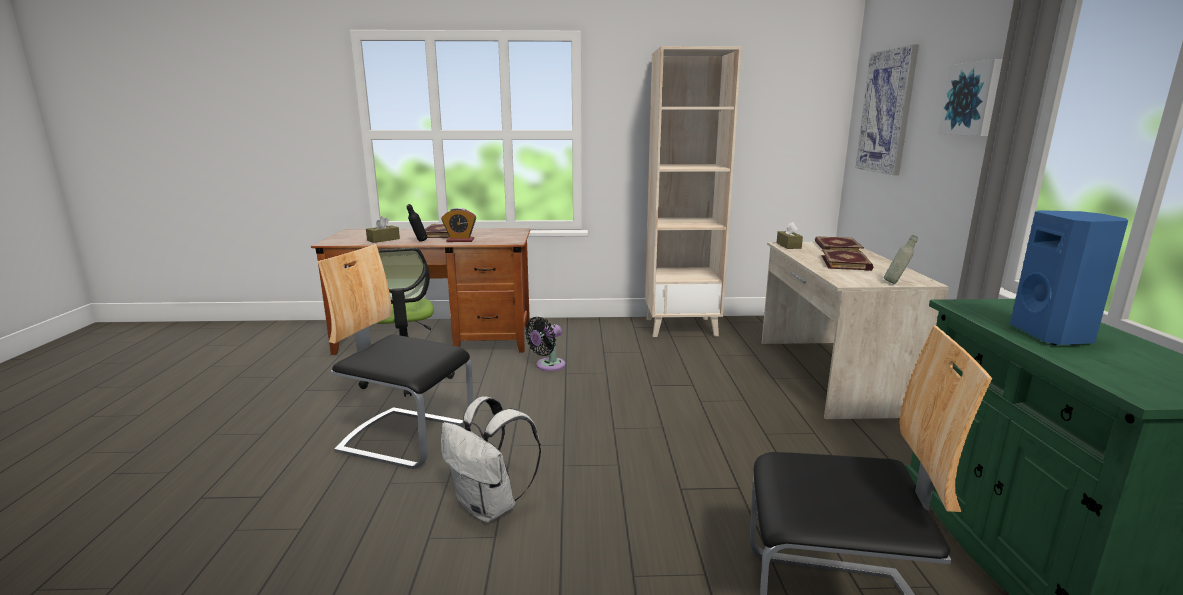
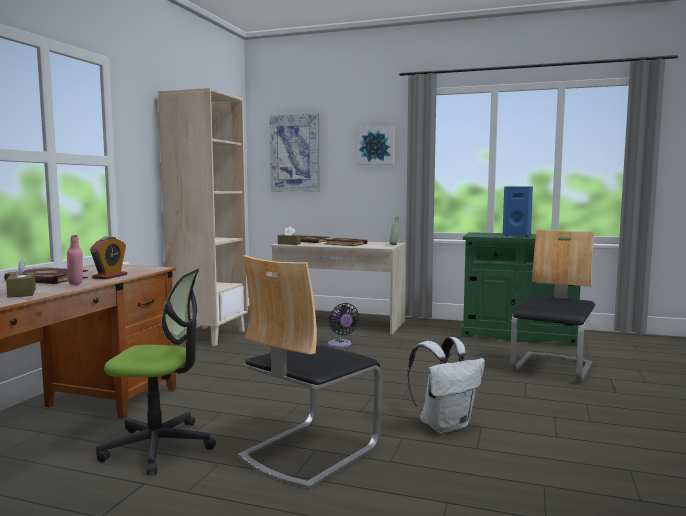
camera: 70 degrees left, 10 degrees down
black bottle [407,204,428,242] -> pink bottle [67,235,83,285]
black fan [525,317,566,371] -> black fan moved to [328,303,359,348]

